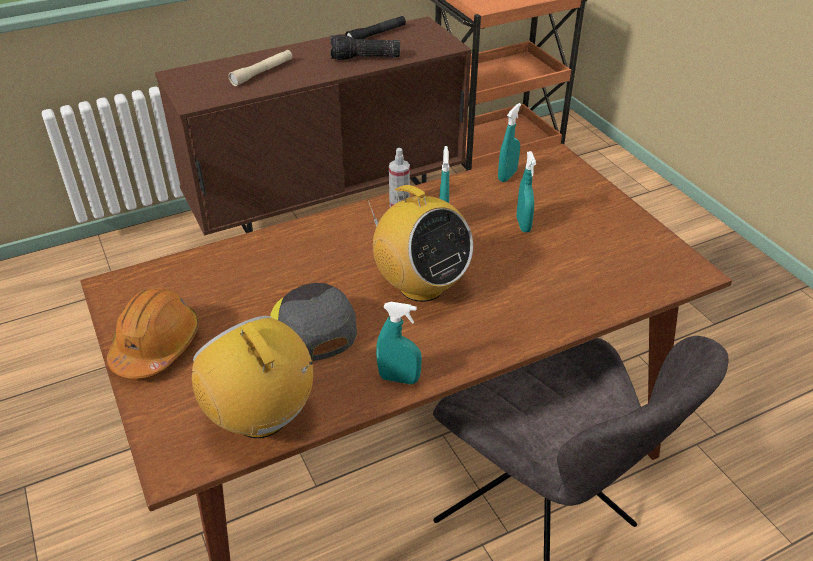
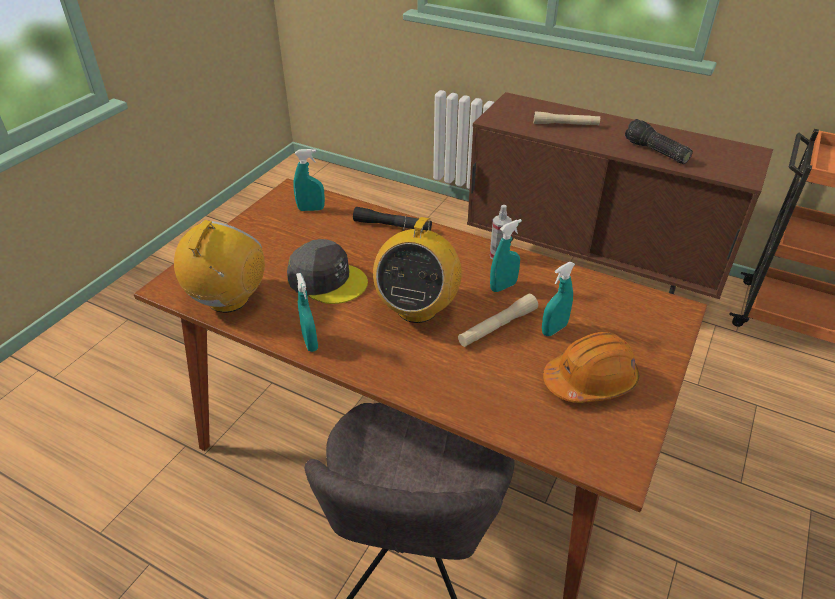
camera: 55 degrees right, 0 degrees up
orange hard hat [107,288,199,379] -> orange hard hat moved to [543,332,640,403]
grey cap [270,283,357,361] -> grey cap turned 90 degrees clockwise [287,239,368,304]
black flashlight [345,16,406,40] -> black flashlight moved to [353,207,432,231]
turquoise spray bottle [498,103,521,182] -> turquoise spray bottle moved to [293,149,325,211]
none -> beige flashlight [458,294,538,347]

